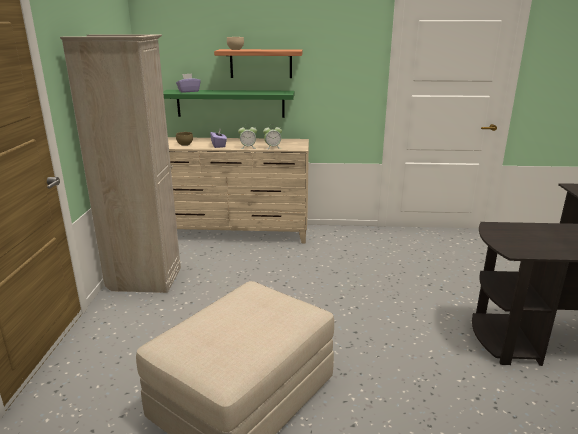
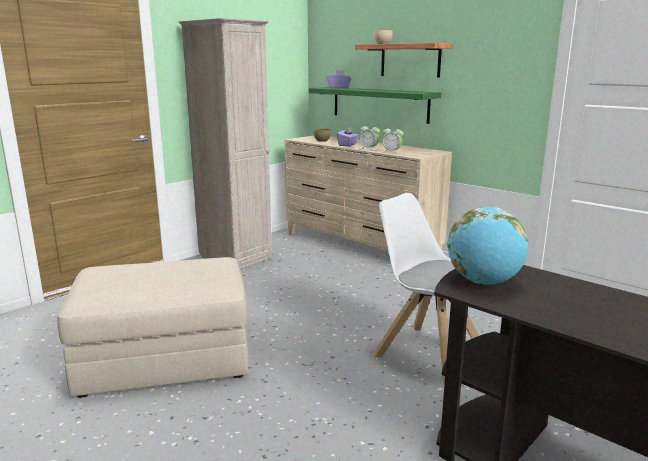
camera: 40 degrees right, 5 degrees down
none -> chair [373,193,479,384]
none -> globe [447,207,528,285]

